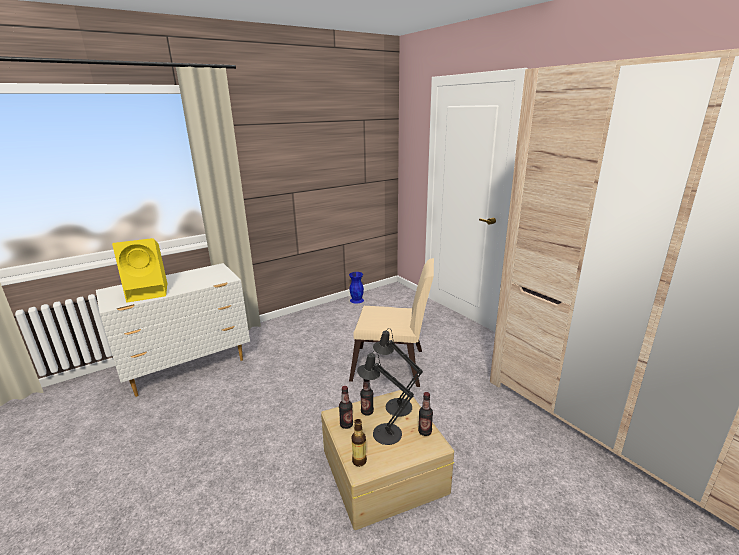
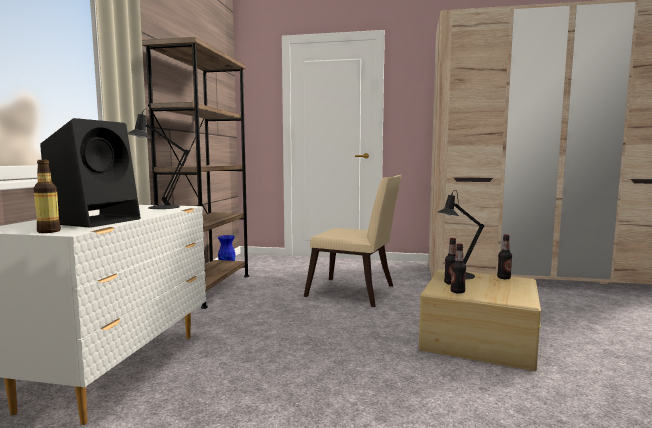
camera: 45 degrees left, 15 degrees down
yellow speaker [112,238,167,303] -> black speaker [40,118,141,228]
beige chair [349,258,434,387] -> beige chair turned 60 degrees clockwise [304,175,402,307]
bottle [352,419,367,467] -> bottle moved to [33,160,61,233]
black table lamp [357,351,414,445] -> black table lamp moved to [128,109,189,209]
none -> brown bookcase [142,37,249,309]

